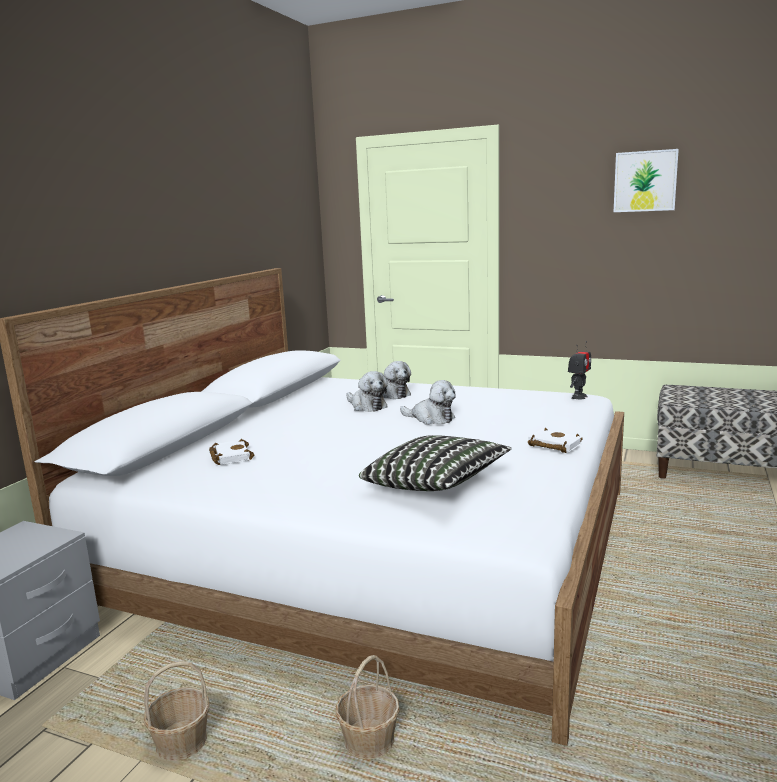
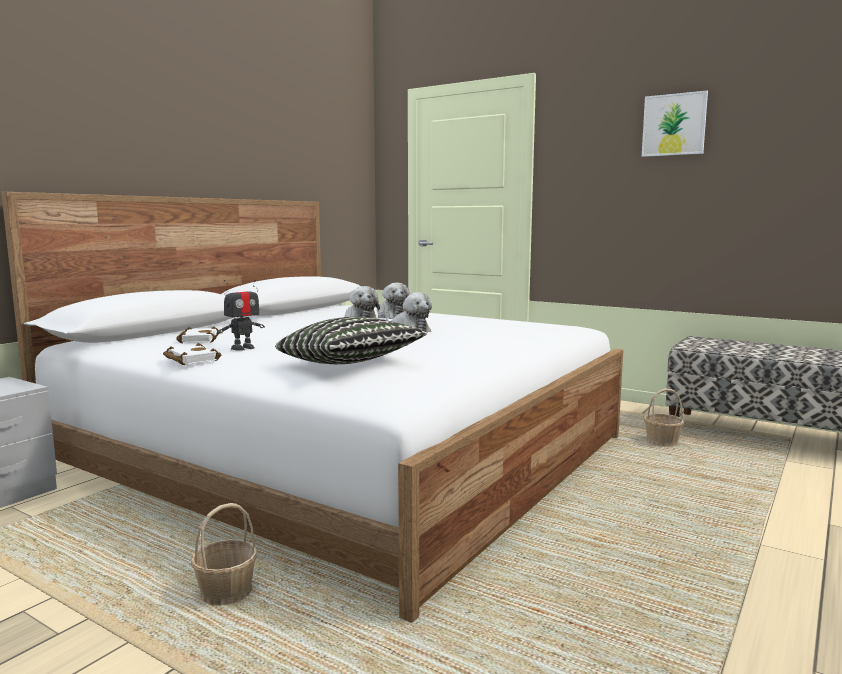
camera: 10 degrees right, 5 degrees down
basket [144,661,210,761] -> basket moved to [644,389,684,447]
white book [528,428,582,453] -> white book moved to [163,343,221,365]
toy robot [568,341,591,399] -> toy robot moved to [218,279,265,351]

